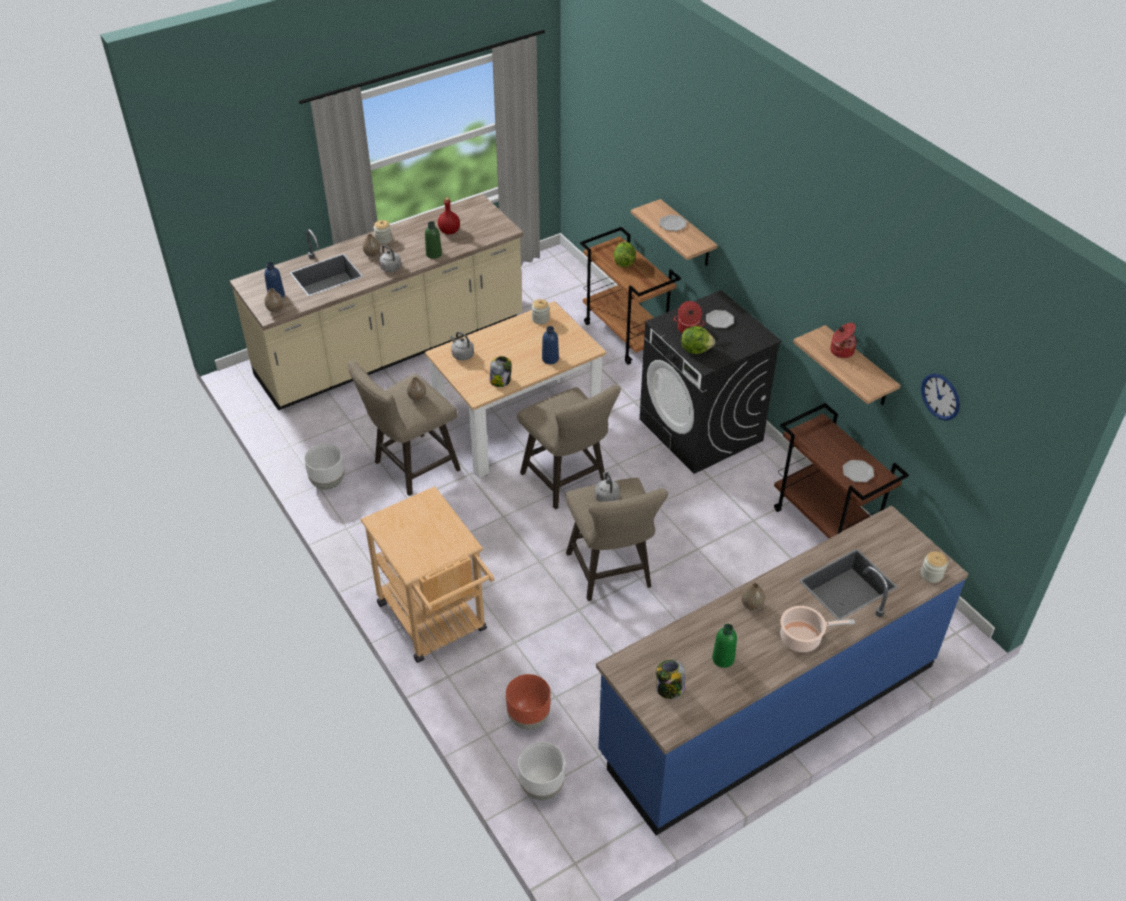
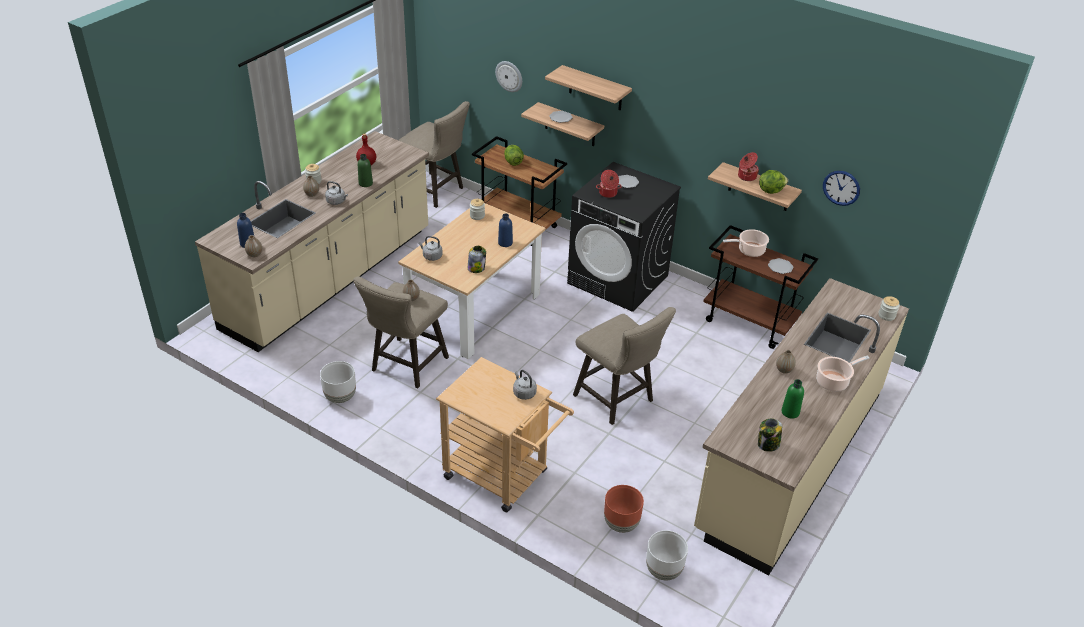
camera: 25 degrees left, 5 degrees down
beige stool [517,385,621,509] -> beige stool moved to [399,101,470,208]
grey kettle [595,472,620,502] -> grey kettle moved to [513,370,537,400]
blue counter [596,505,968,836] -> beige counter [694,278,909,575]
lettuce [681,326,715,354] -> lettuce moved to [759,170,788,194]
none -> wall clock [495,61,522,92]
none -> shelf [545,65,632,111]
none -> cooking pot [723,229,769,257]

